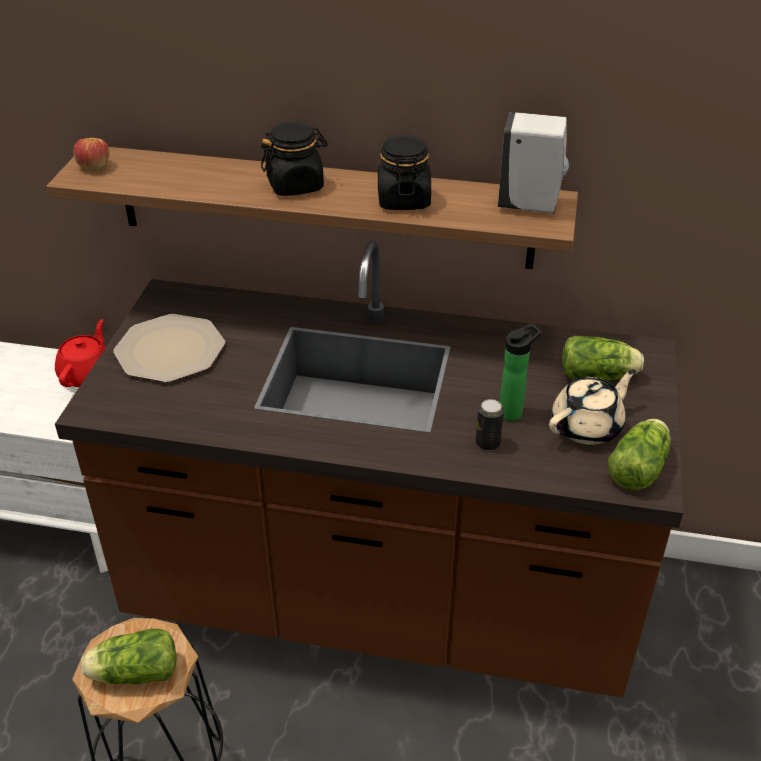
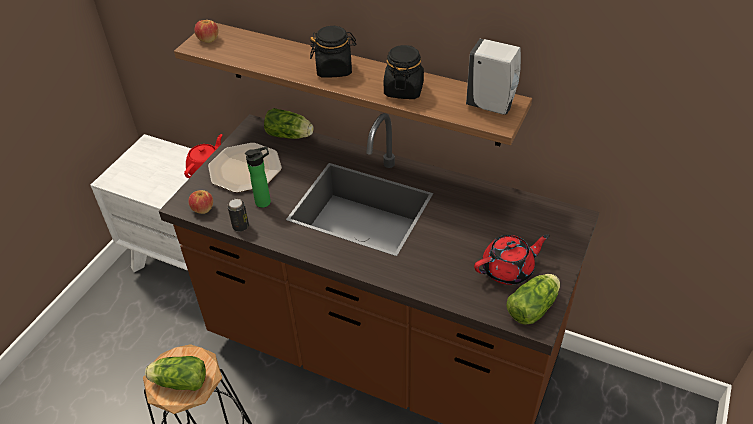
camera: 15 degrees right, 5 degrees up
can [476,399,504,451] -> can moved to [227,199,249,232]
bottle [500,324,541,421] -> bottle moved to [245,147,271,208]
beige teapot [549,369,636,445] -> red teapot [474,235,550,285]
lettuce [562,335,644,380] -> lettuce moved to [264,108,314,139]
none -> apple [188,190,213,214]

